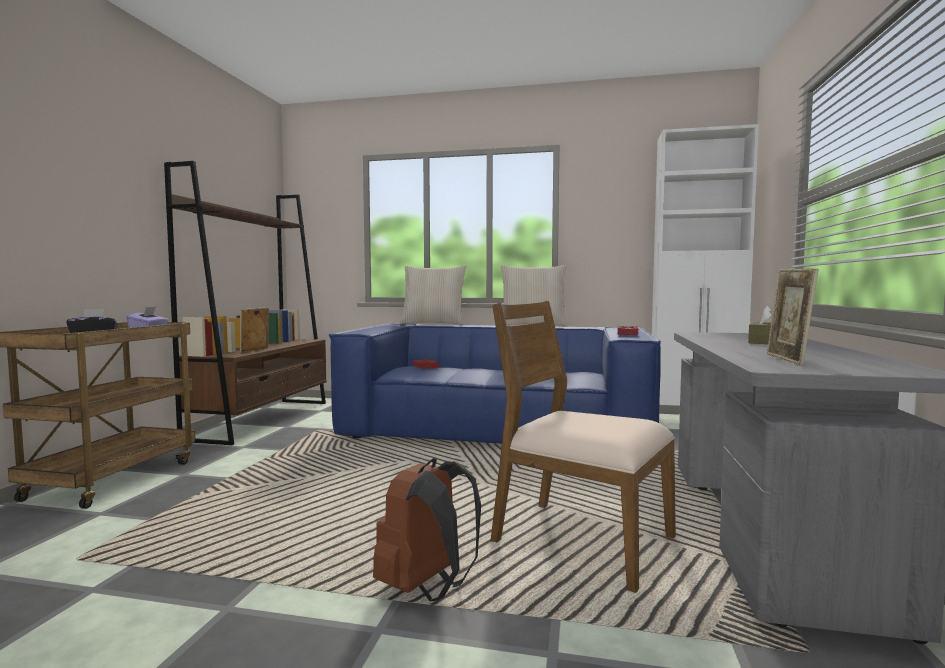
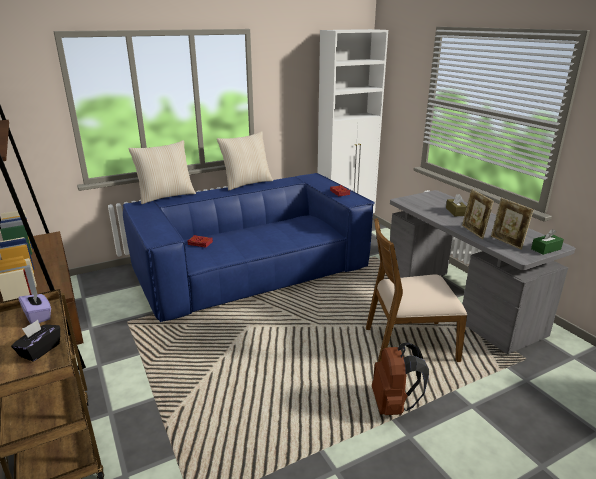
camera: 40 degrees left, 20 degrees up
picture frame [240,307,269,353] -> picture frame moved to [462,189,494,239]
none -> green tissue box [531,229,564,255]

